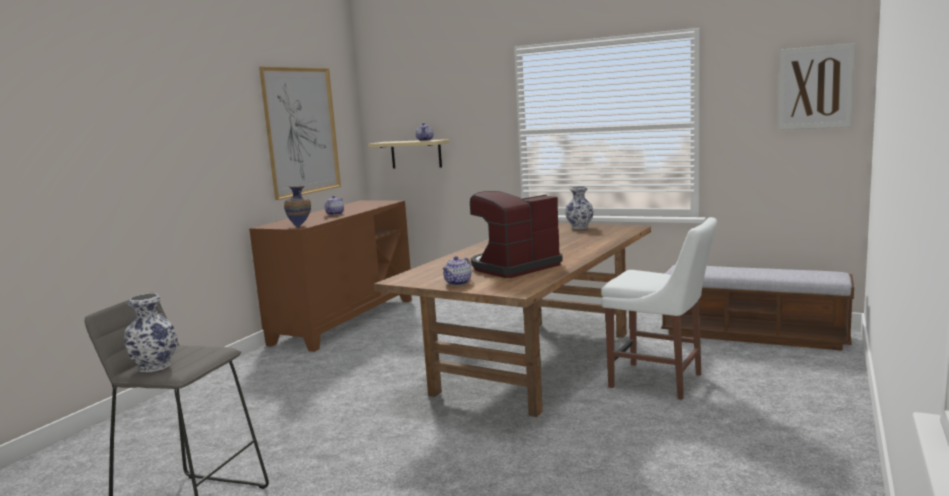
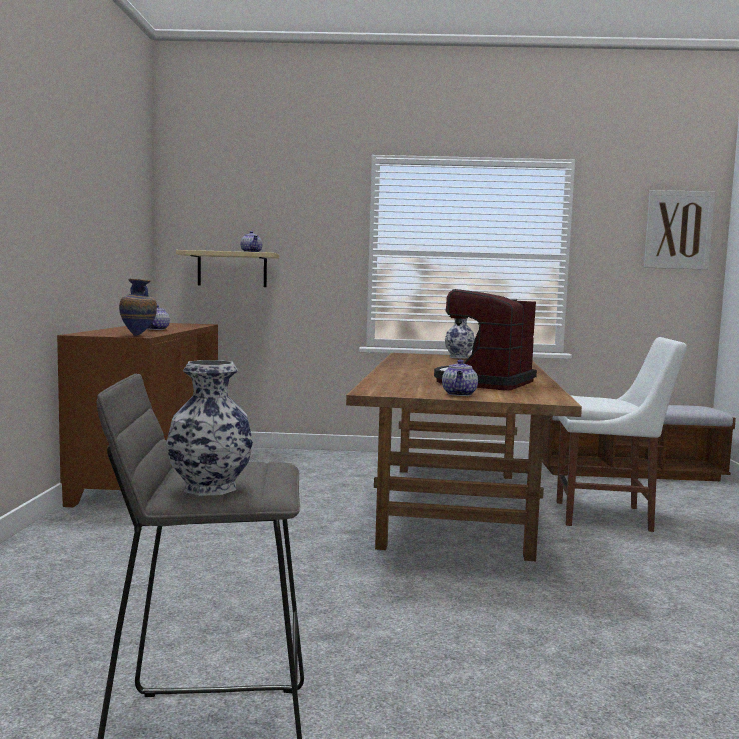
camera: 25 degrees left, 5 degrees down
picture [259,67,341,200] -> none

